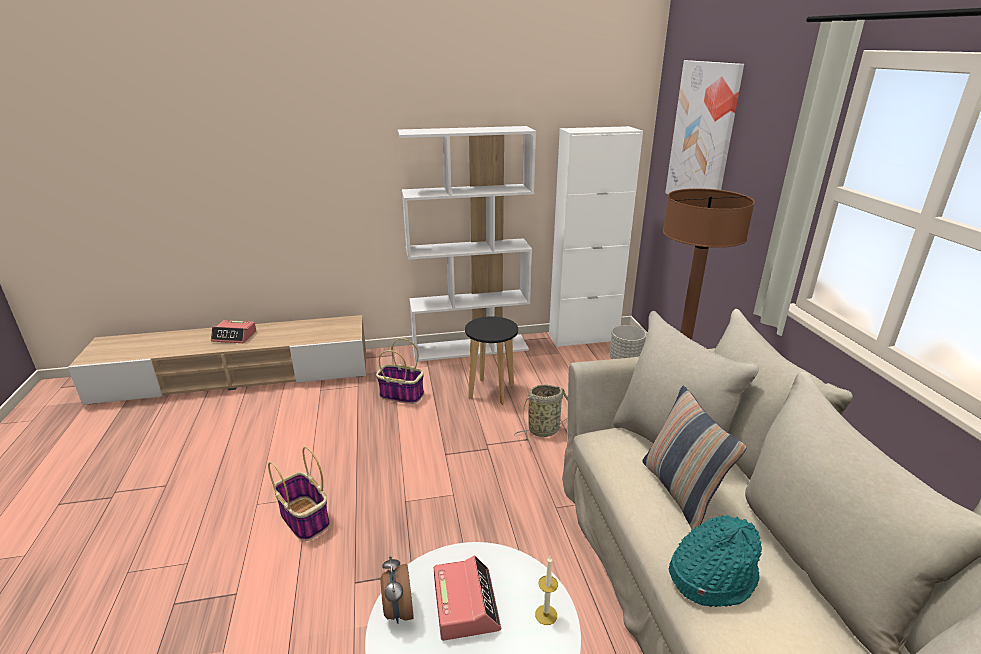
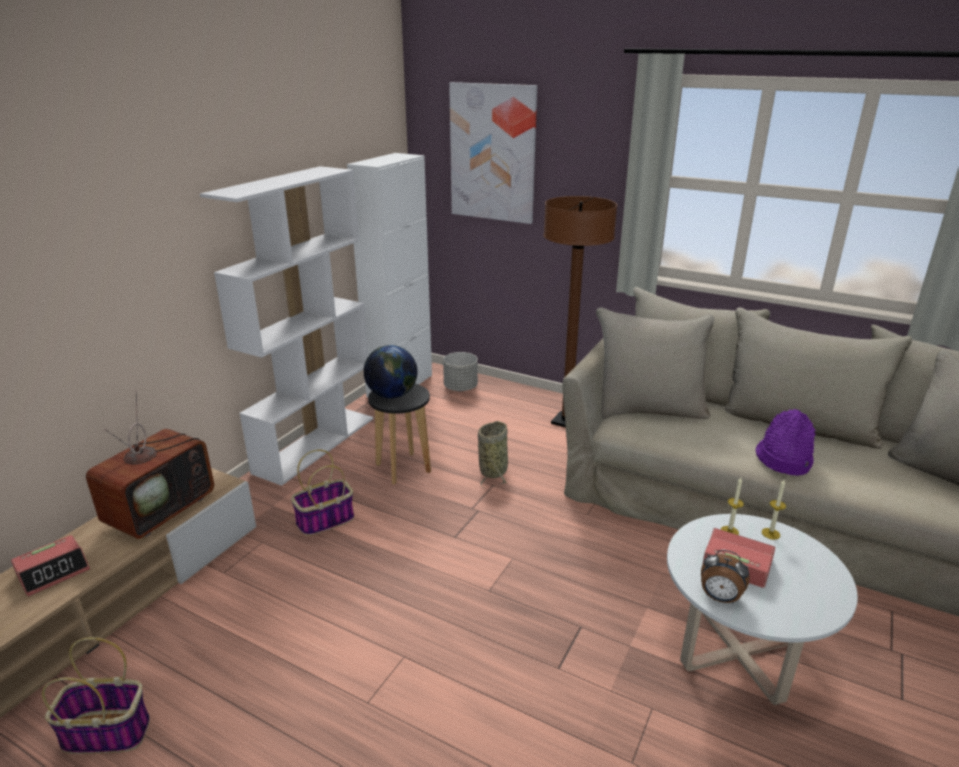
camera: 50 degrees left, 0 degrees up
basket [268,446,330,541] -> basket moved to [42,637,150,754]
pillow [642,386,747,529] -> none
turquoise hat [669,515,762,607] -> purple hat [755,409,815,476]
none -> television [86,390,214,539]
none -> globe [364,345,418,398]
none -> candle [721,478,744,535]

